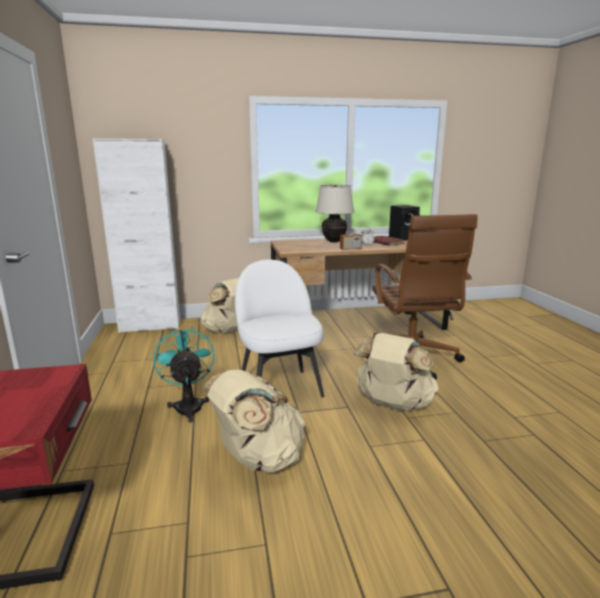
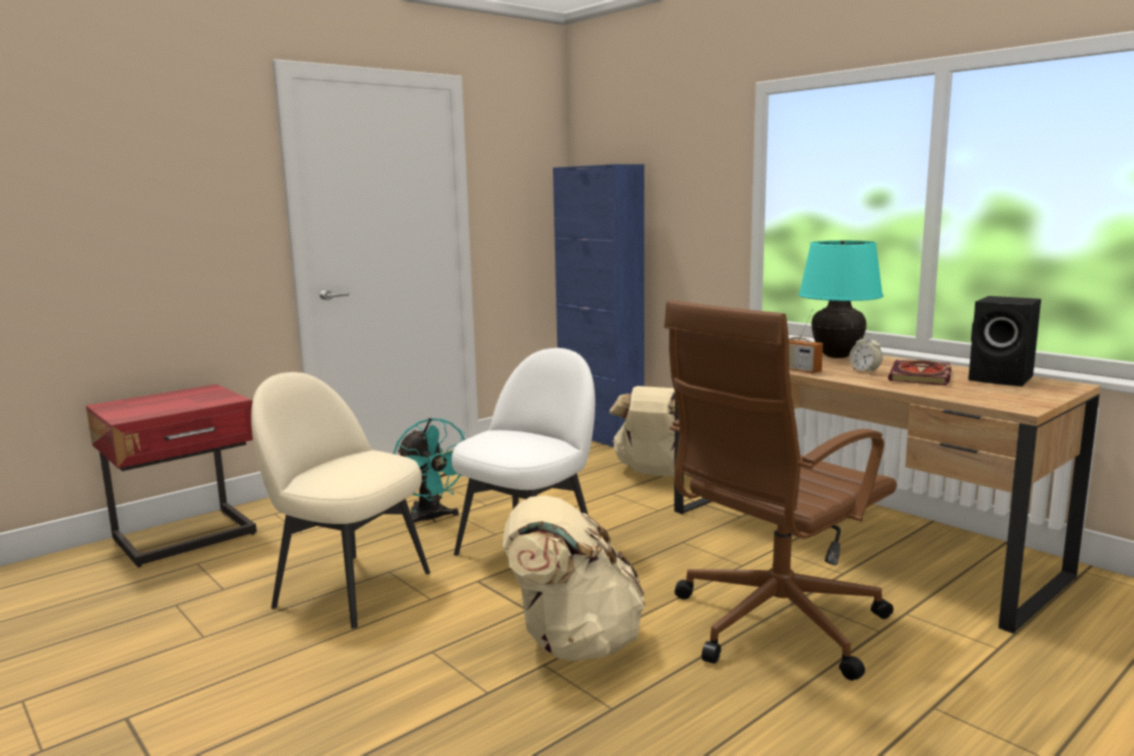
camera: 60 degrees right, 5 degrees down
white cabinet [93,139,180,333] -> blue cabinet [553,164,644,447]
turquoise fan [153,327,215,423] -> turquoise fan turned 105 degrees clockwise [393,418,465,523]
beige backpack [203,370,306,473] -> beige chair [251,372,430,629]
beige table lamp [315,185,354,242] -> turquoise table lamp [798,240,883,358]

